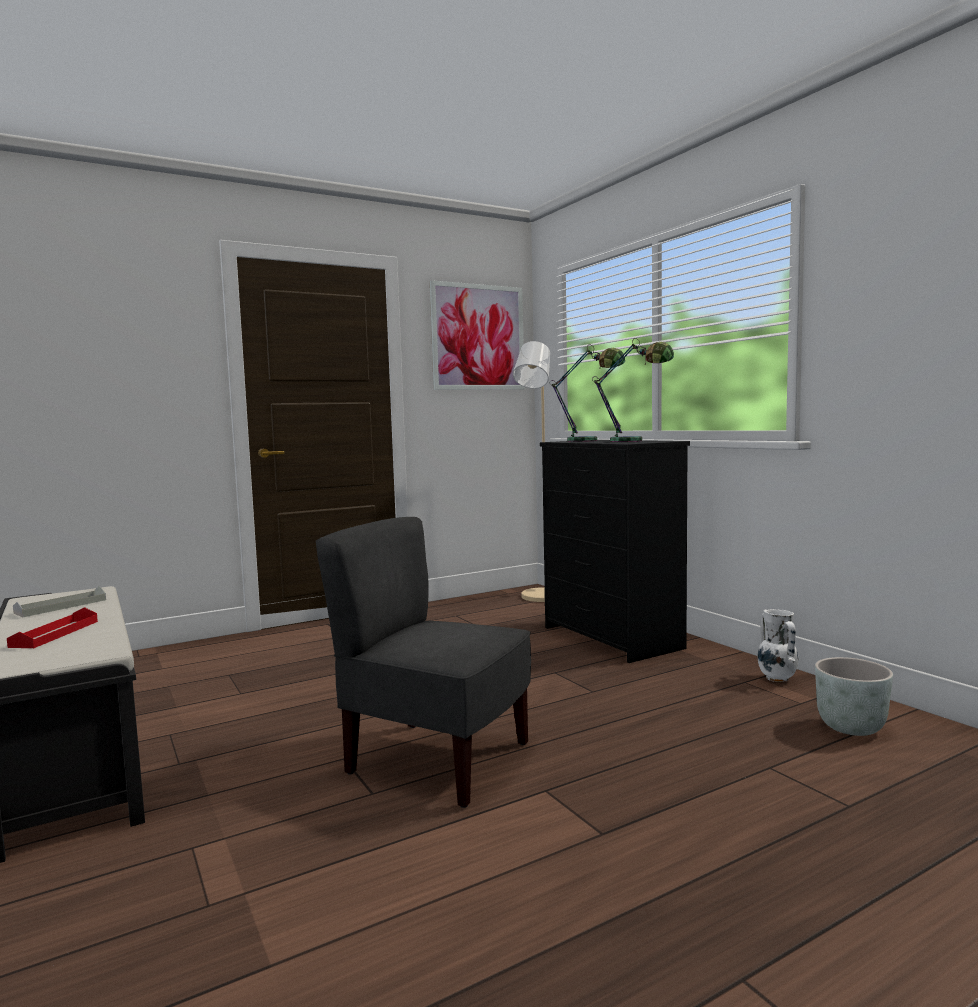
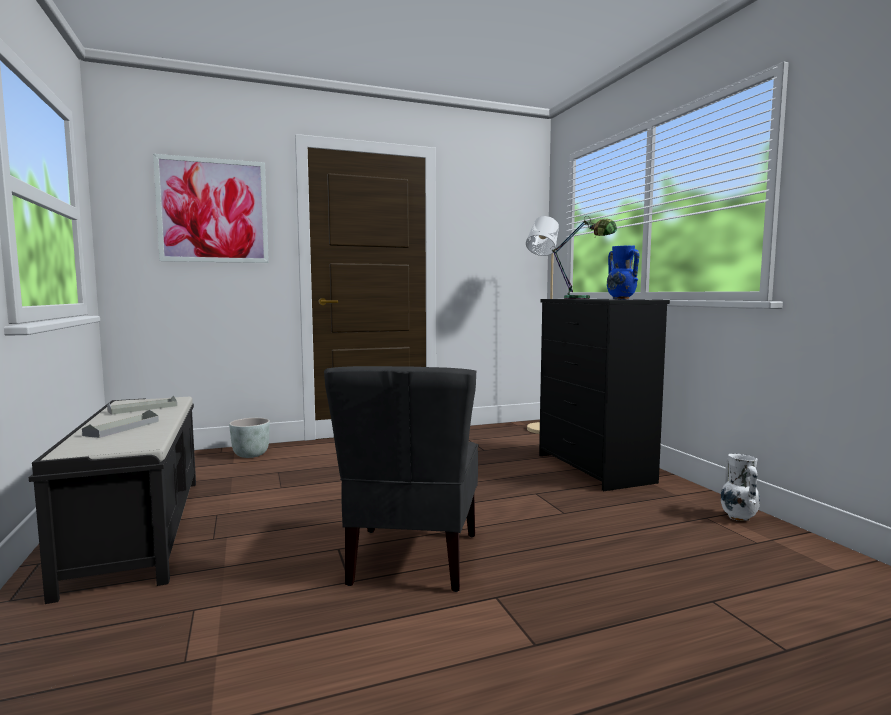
camera: 10 degrees right, 0 degrees up
red tray [7,607,98,648] -> grey tray [82,410,159,438]
grey chair [316,517,531,808] -> grey chair turned 120 degrees counterclockwise [324,366,478,592]
picture [430,280,524,390] -> picture moved to [153,154,269,263]
table lamp [592,338,674,442] -> blue vase [607,245,639,299]
grey planter [815,657,893,736] -> grey planter moved to [229,418,270,458]

